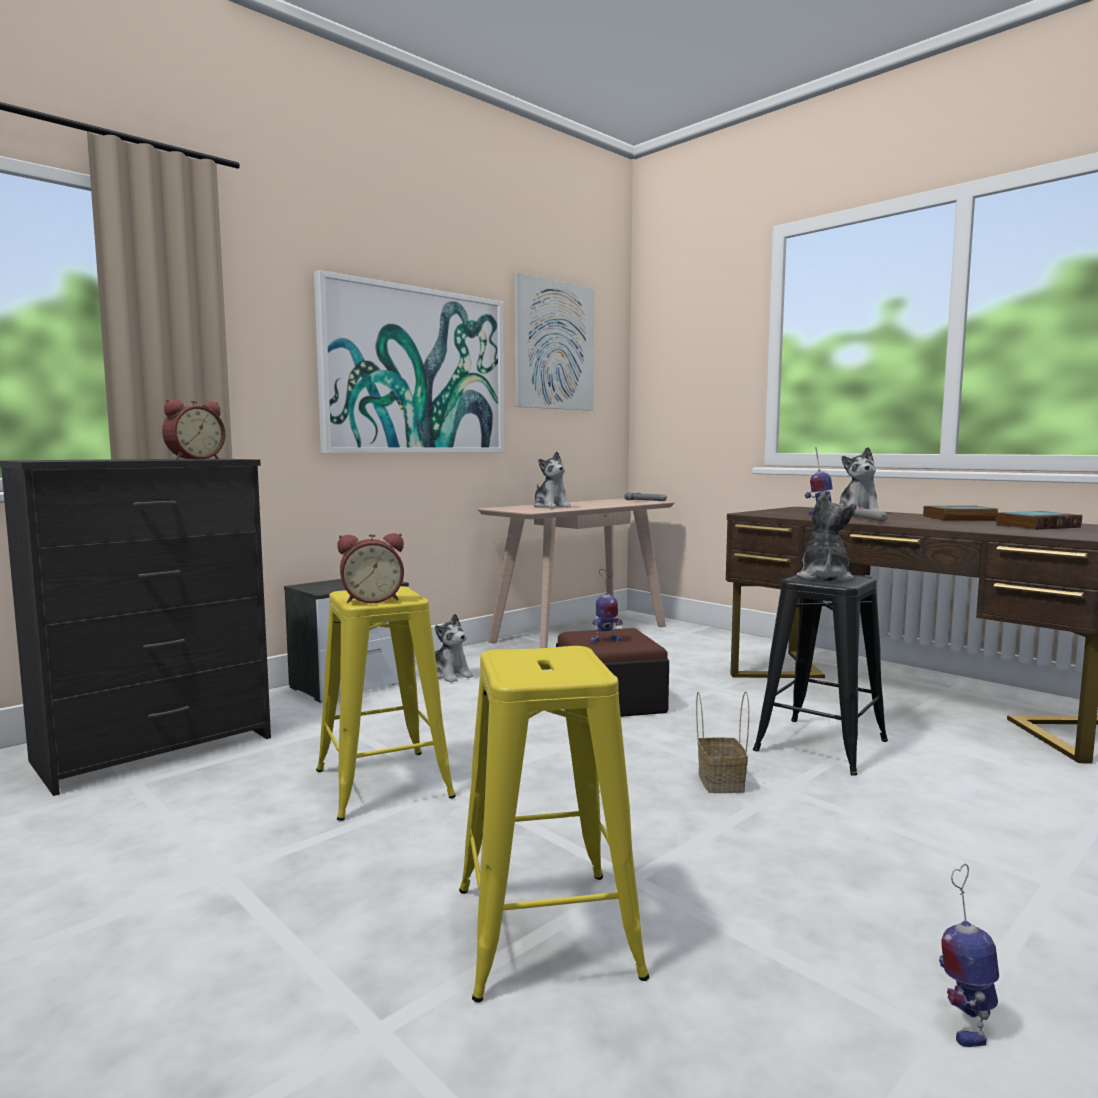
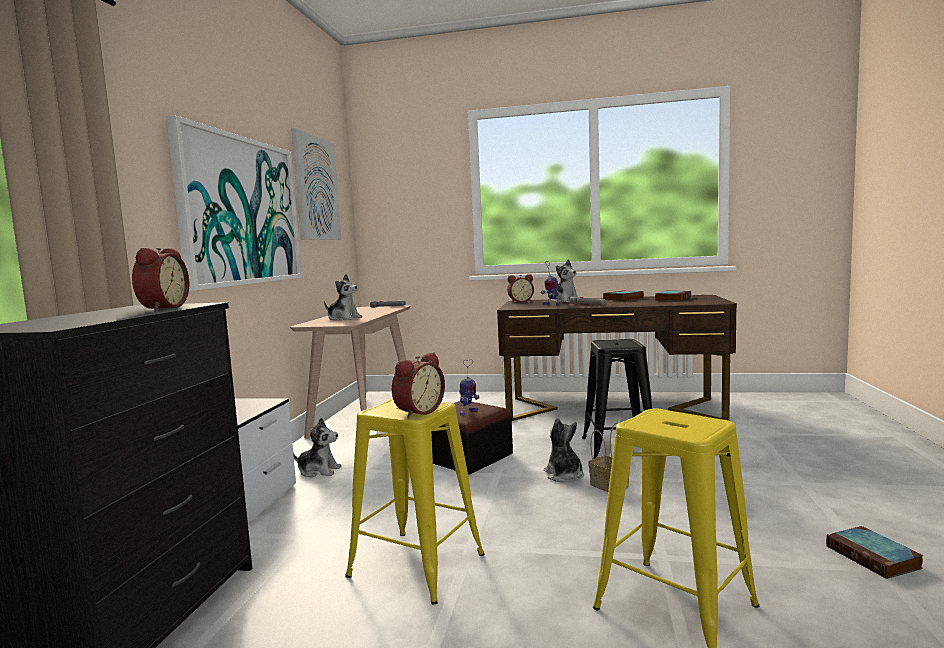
camera: 35 degrees left, 0 degrees up
plush toy [797,492,856,581] -> plush toy moved to [544,418,584,482]
toy robot [939,864,999,1047] -> book [826,526,924,579]
none -> alarm clock [507,274,534,302]

